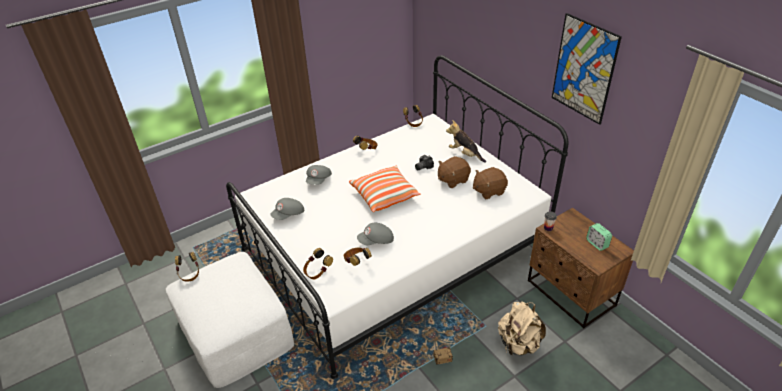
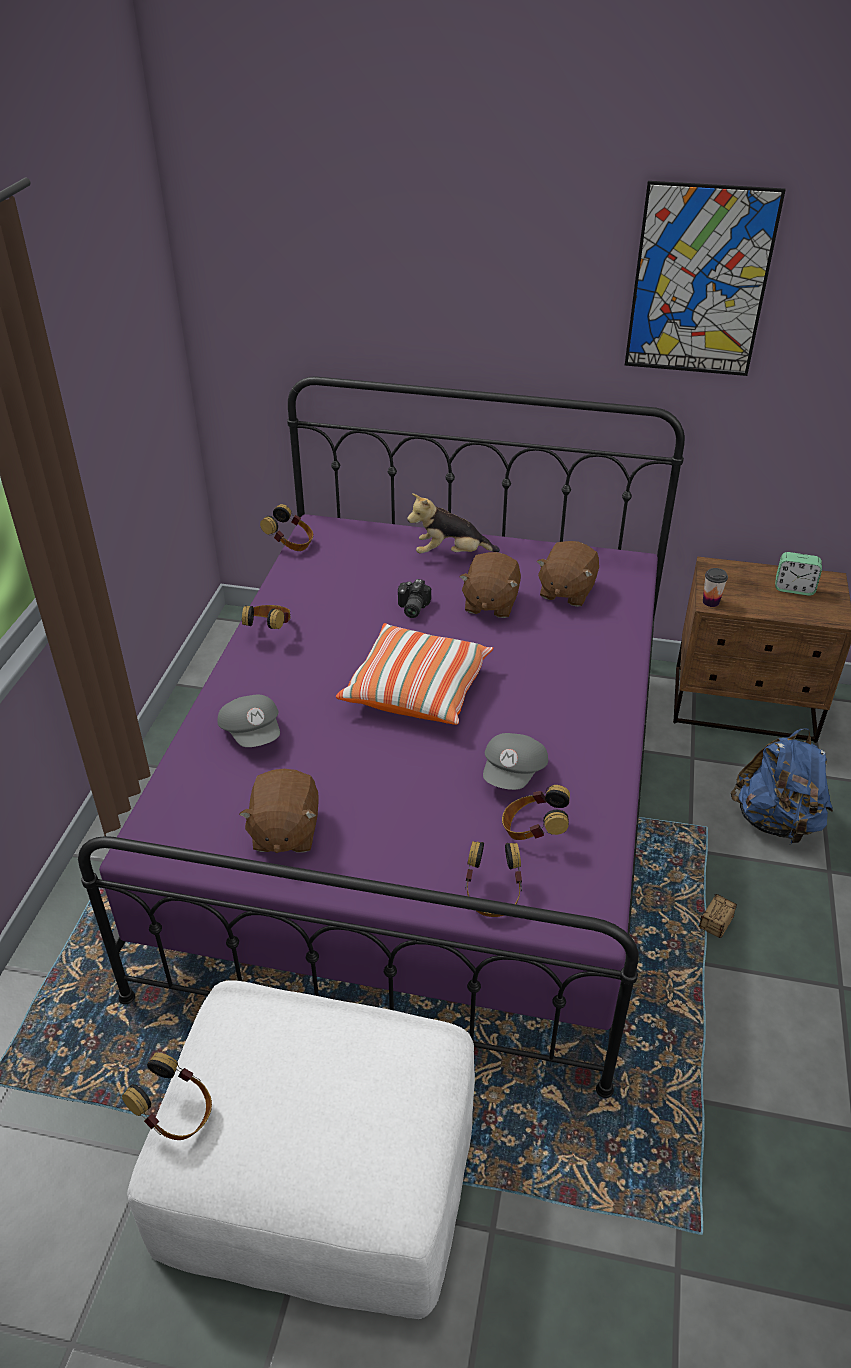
camera: 45 degrees left, 0 degrees up
white bed [226,55,569,379] -> purple bed [78,377,685,1098]
grey cap [270,198,304,220] -> brown plush toy [239,769,319,853]
beige backpack [498,302,546,356] -> blue backpack [731,728,833,845]

